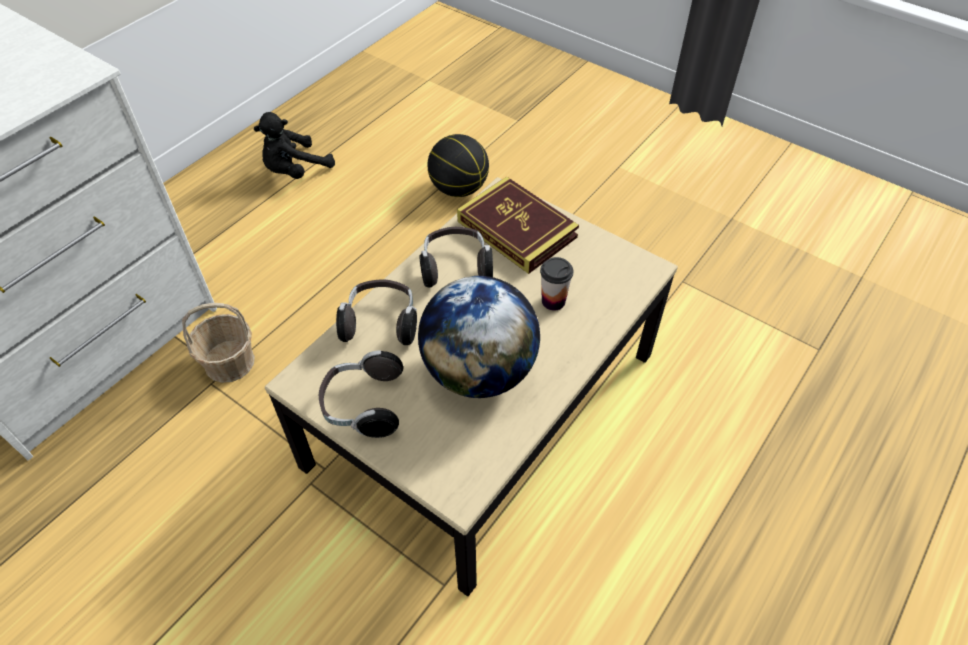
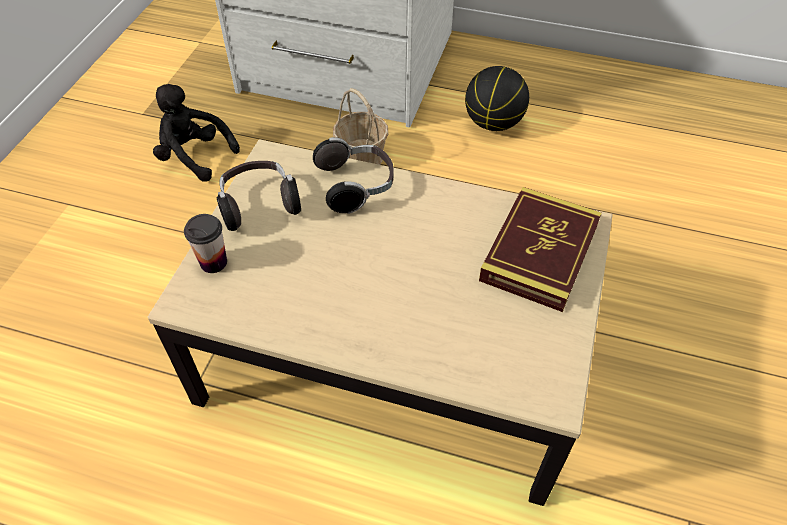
camera: 70 degrees right, 0 degrees up
black plush toy [253,112,335,179] -> black plush toy moved to [153,84,240,182]
globe [418,276,540,398] -> none
headphones [419,227,493,288] -> none
basketball [427,134,489,197] -> basketball moved to [465,66,529,131]
cup [540,257,573,311] -> cup moved to [184,214,227,273]

